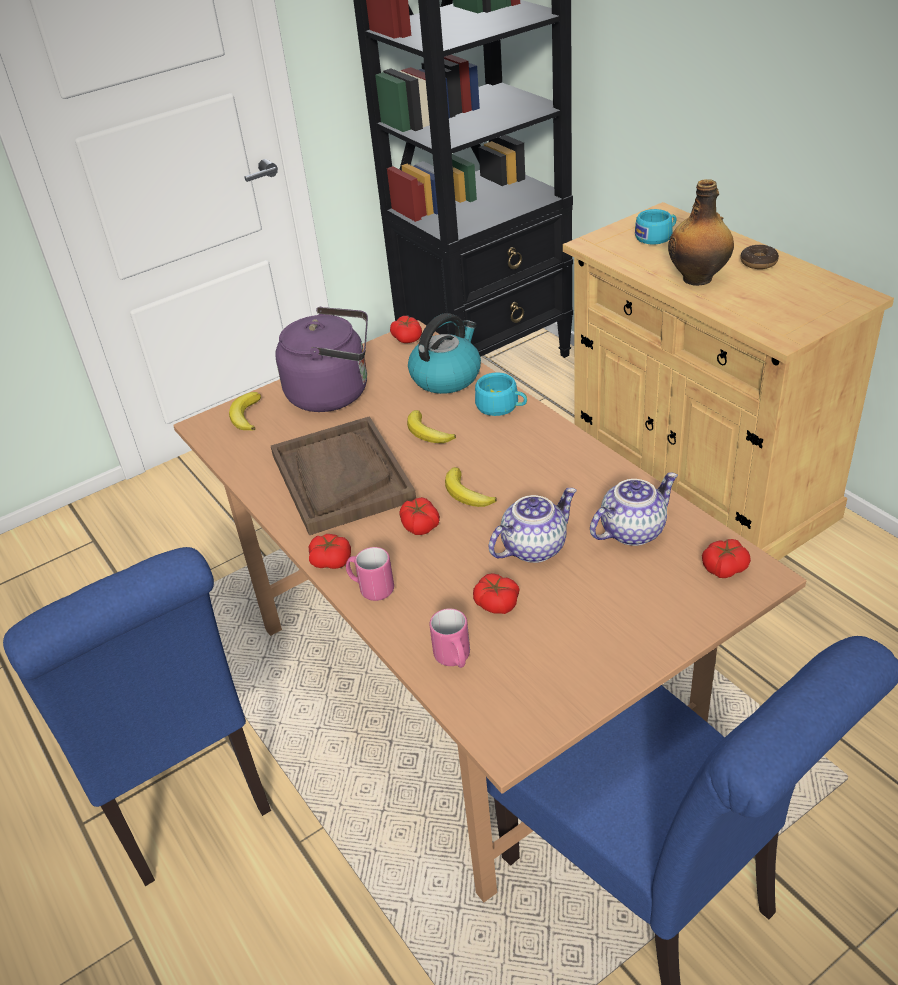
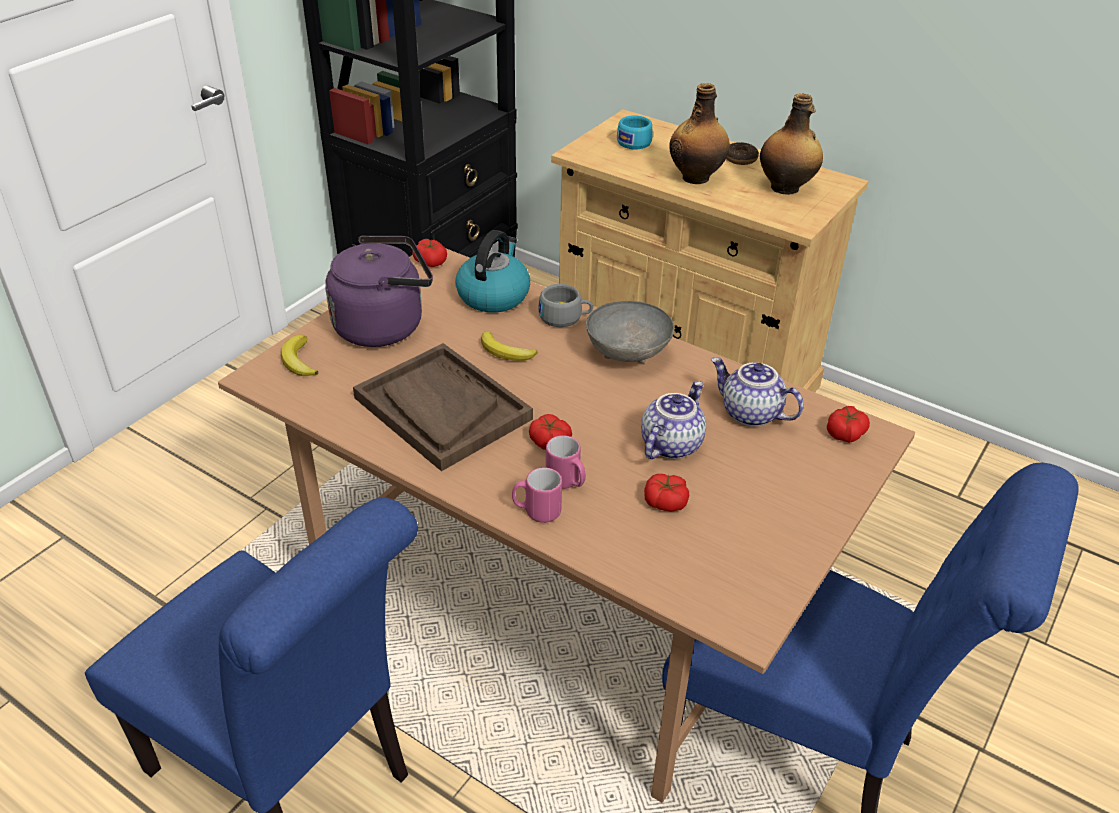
camera: 25 degrees left, 0 degrees up
tomato [309,534,351,569] -> none
pink mug [430,609,470,668] -> pink mug moved to [546,436,586,489]
banana [445,467,497,507] -> none
turquoise cup [475,372,527,416] -> grey cup [538,284,593,327]
teapot [590,472,678,546] -> teapot turned 90 degrees counterclockwise [711,357,804,427]
none -> grey bowl [586,301,674,363]
none -> bottle [760,93,823,195]

